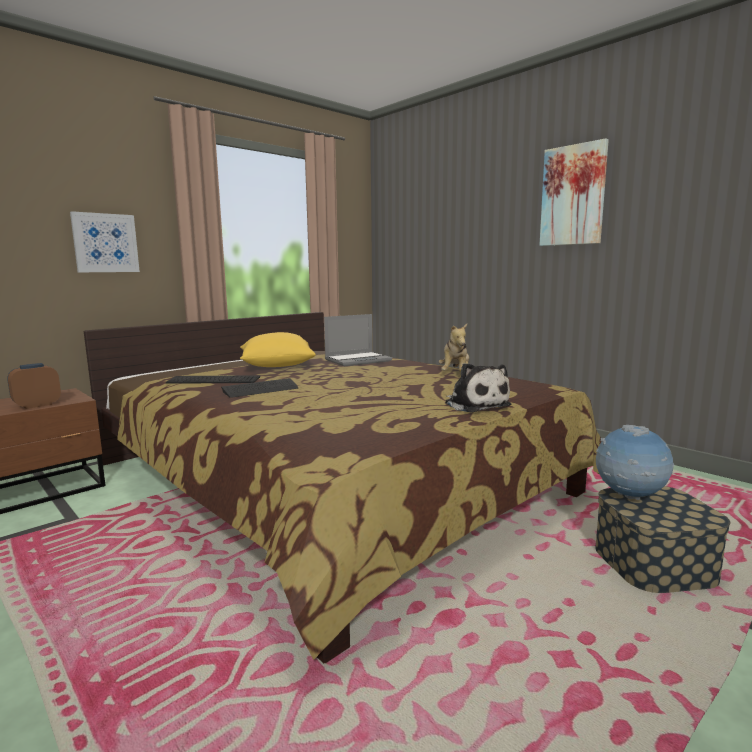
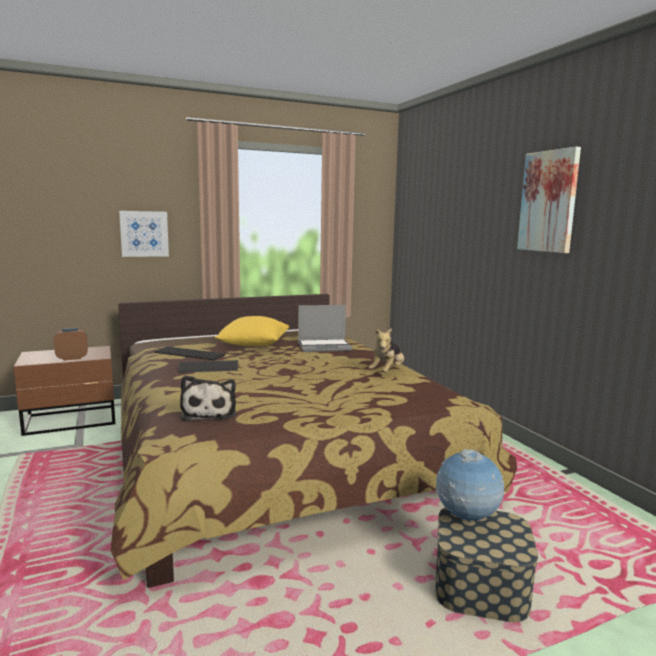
camera: 20 degrees right, 0 degrees up
plush toy [445,363,511,413] -> plush toy moved to [180,375,236,421]

